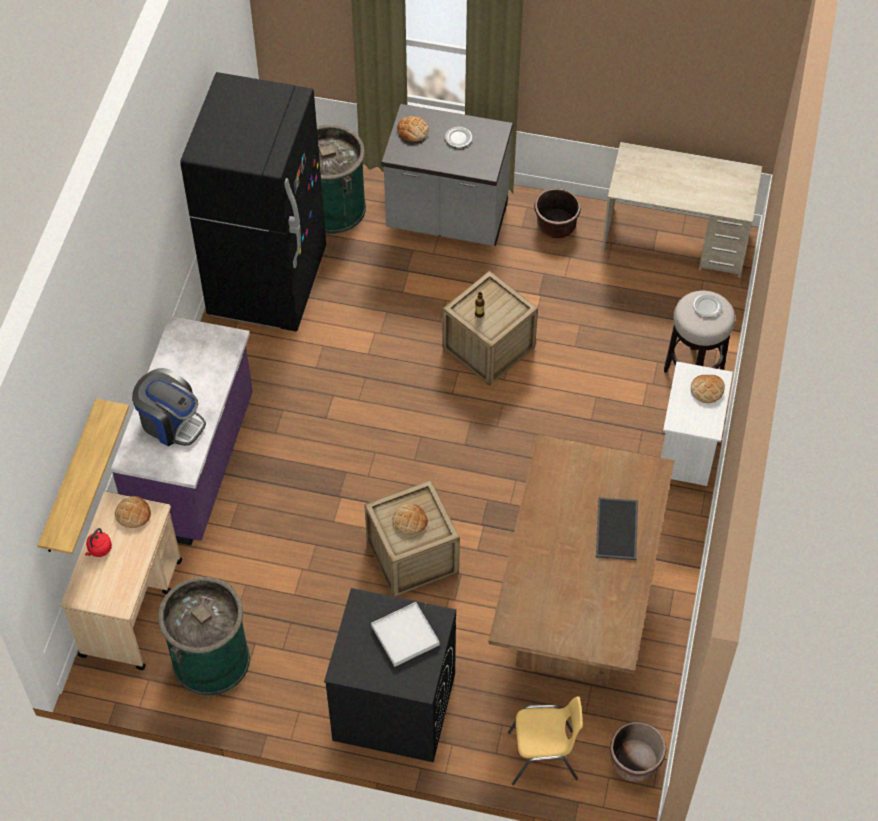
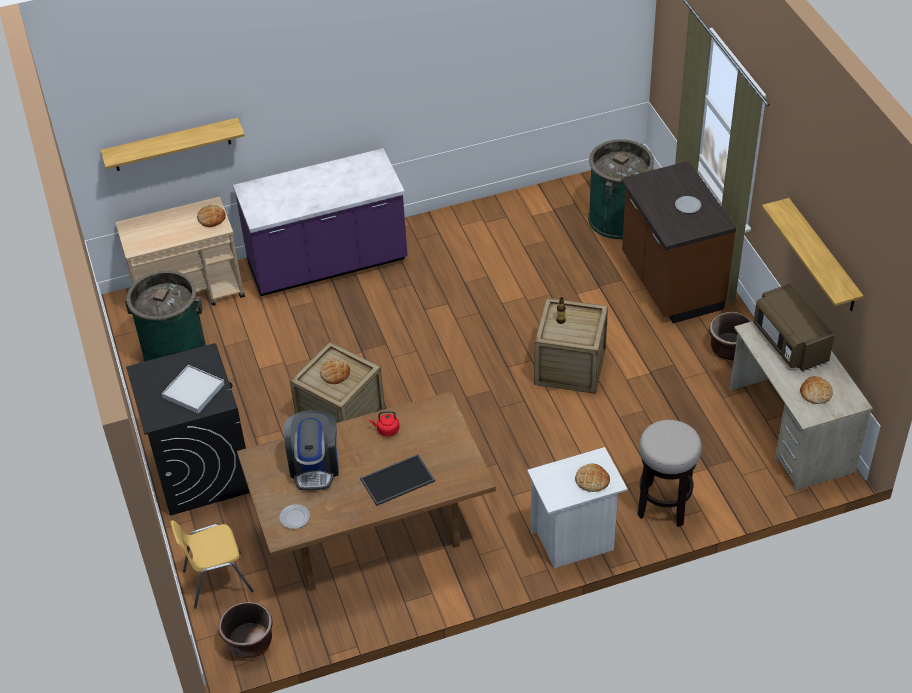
camera: 60 degrees right, 10 degrees down
red kettle [84,528,112,557] -> red kettle moved to [370,411,400,437]
coffee machine [132,368,206,446] -> coffee machine moved to [284,410,339,491]
black fridge [180,72,326,332] -> none
grey counter [381,104,513,246] -> brown counter [621,161,736,323]
bread [397,116,429,142] -> bread moved to [800,376,833,404]
yellow chair [508,696,583,785] -> yellow chair turned 105 degrees clockwise [170,520,254,609]
plate [693,294,722,317] -> plate moved to [280,504,310,529]
none -> brown microwave [753,284,835,371]
none -> shelf [762,198,864,311]

